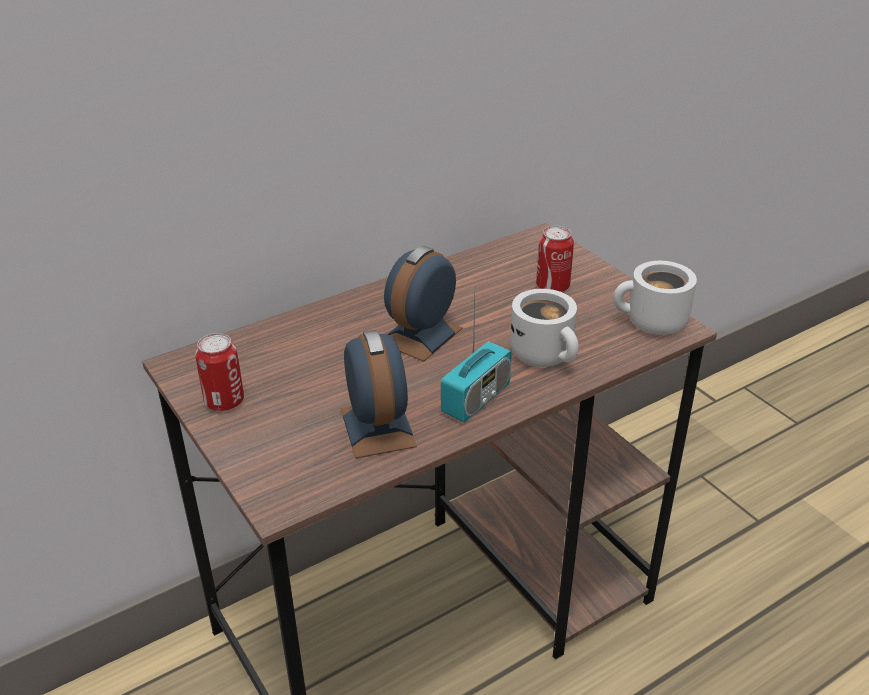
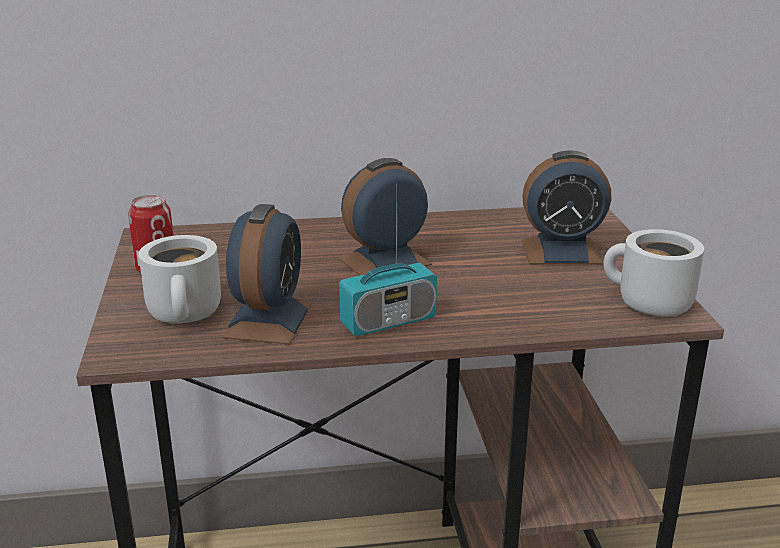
camera: 25 degrees right, 10 degrees down
white mug [510,289,579,367] -> white mug moved to [138,235,221,323]
can [536,226,574,292] -> alarm clock [522,150,611,264]

